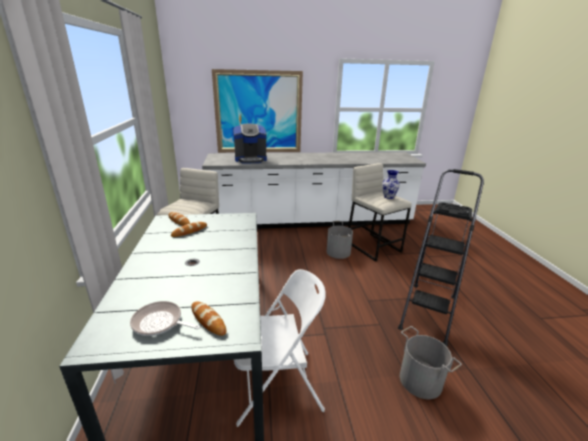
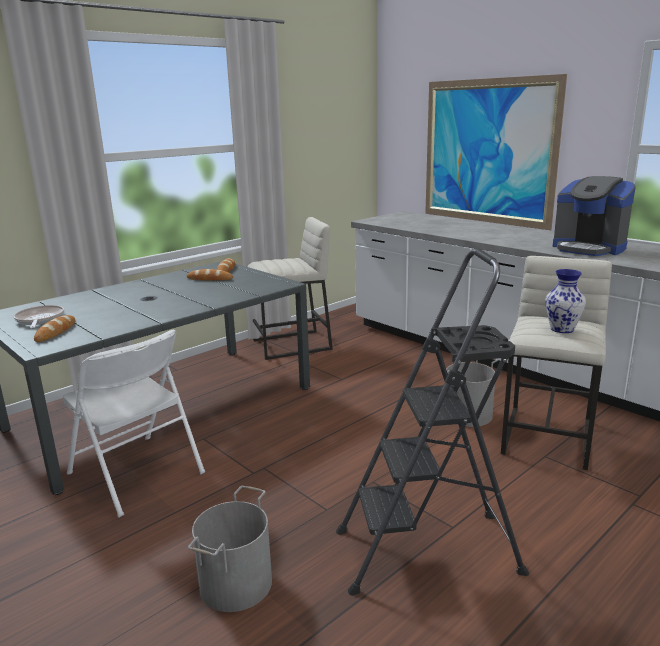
camera: 55 degrees right, 5 degrees down
coffee machine [233,124,267,164] -> coffee machine moved to [553,176,636,256]

